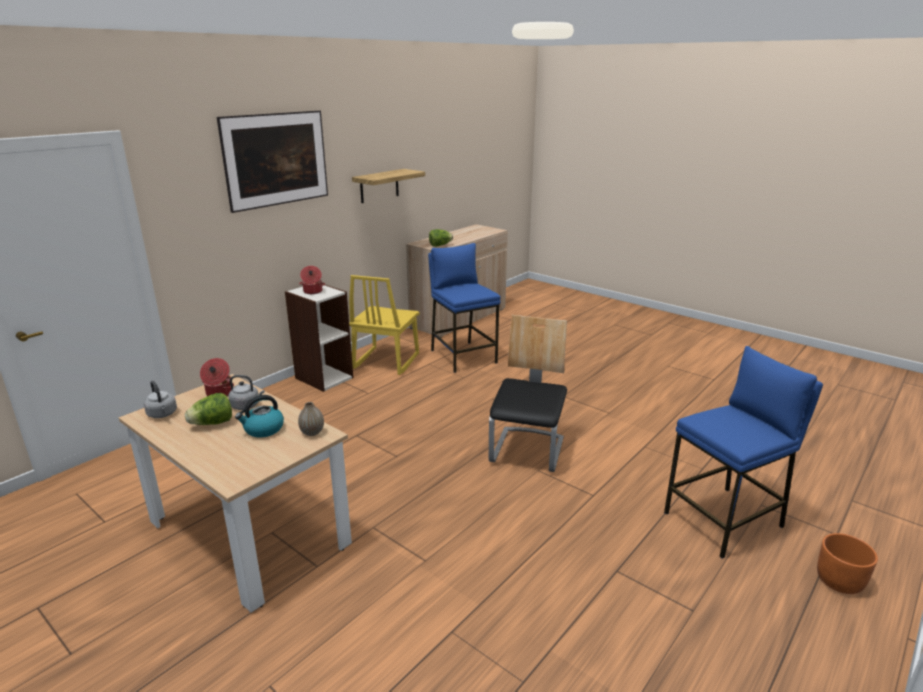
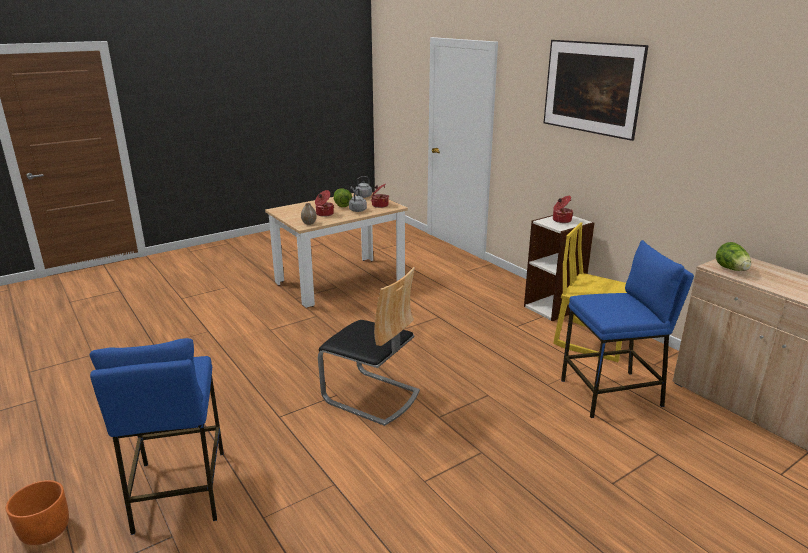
camera: 105 degrees right, 0 degrees up
kettle [235,395,284,438] -> cooking pot [315,190,334,217]
shelf [352,169,425,203] -> none

